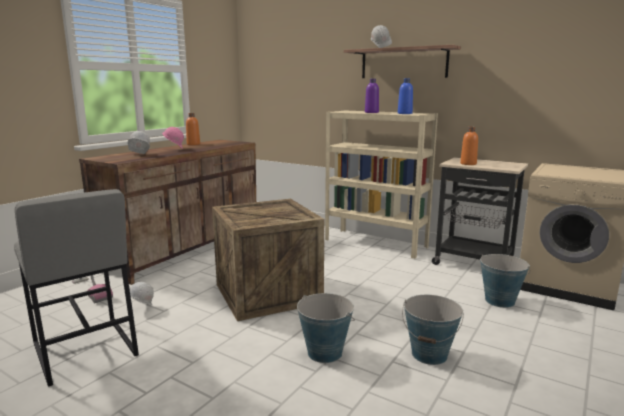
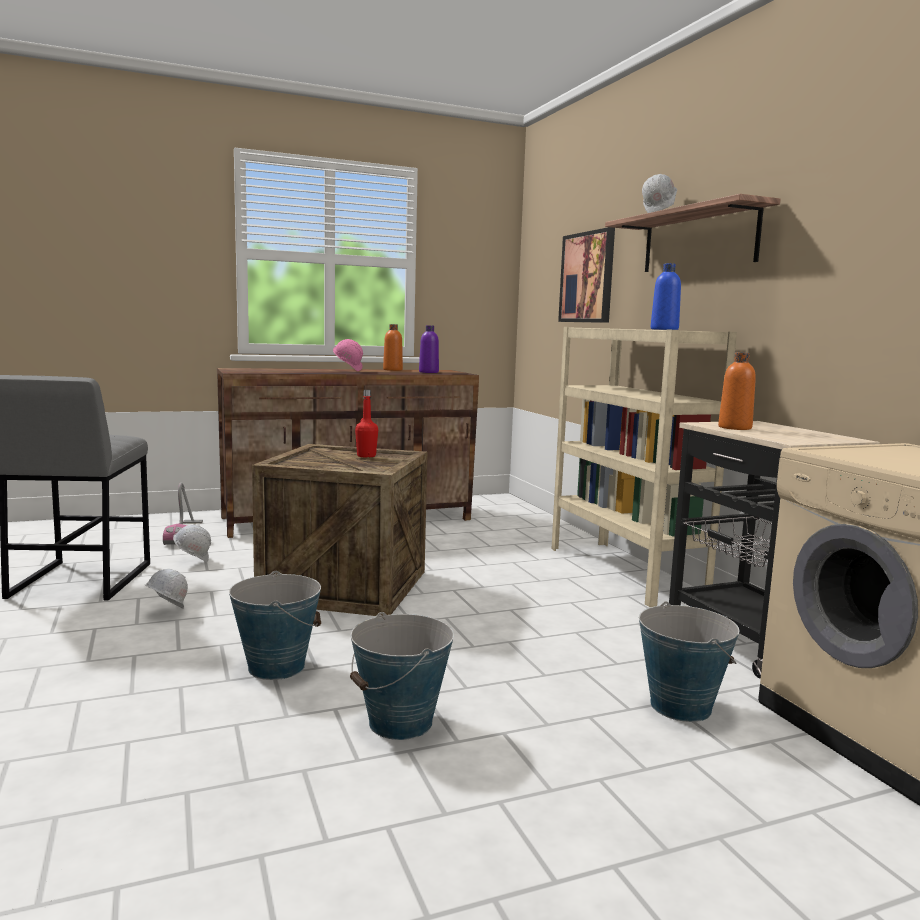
camera: 35 degrees right, 5 degrees down
white hard hat [128,131,150,154] -> white hard hat moved to [144,569,188,609]
purple bottle [365,79,379,113] -> purple bottle moved to [419,325,439,373]
none -> red bottle [355,390,378,458]
none -> picture [558,227,615,323]

